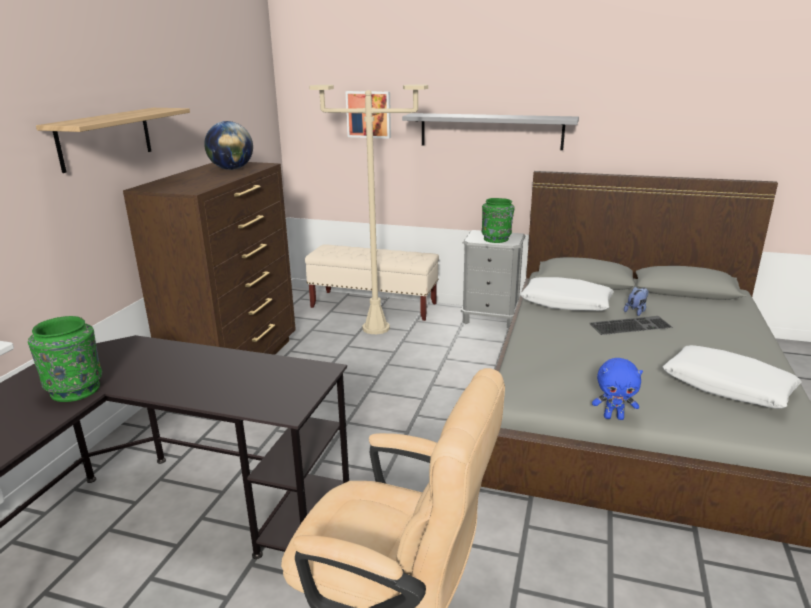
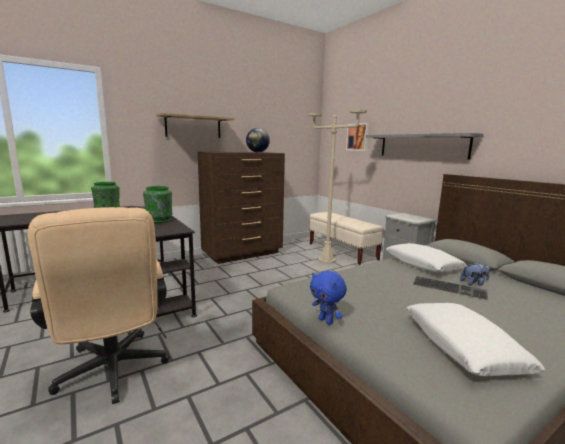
camera: 40 degrees right, 10 degrees down
green vase [482,198,515,243] -> green vase moved to [143,186,172,223]

